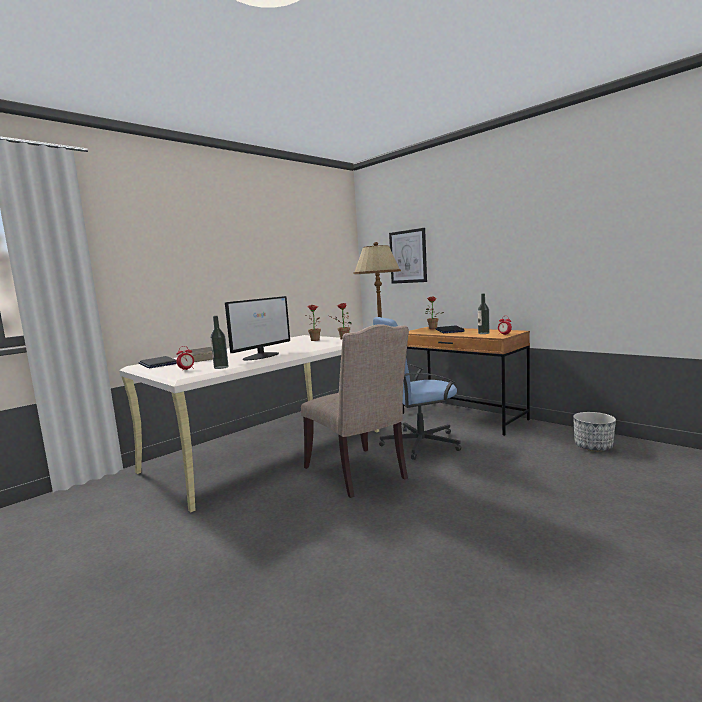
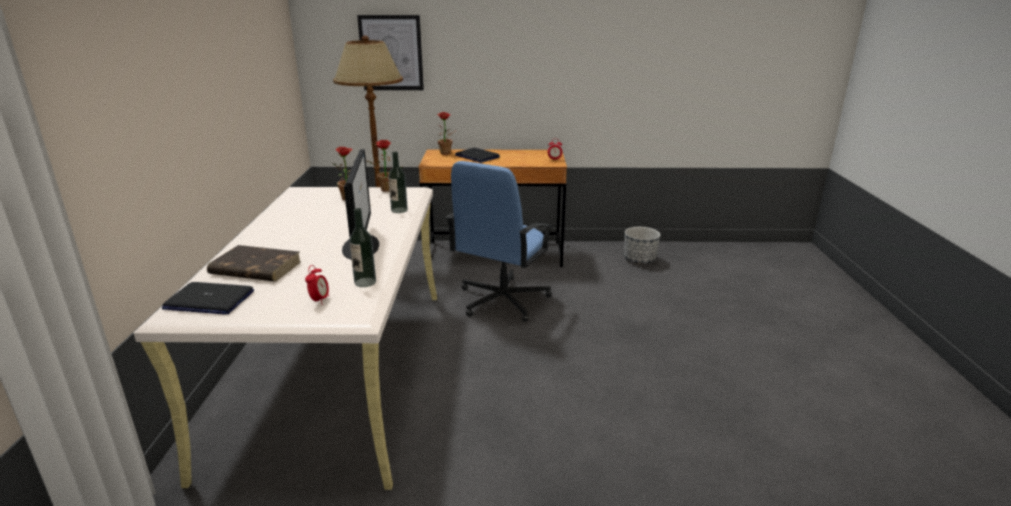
camera: 45 degrees left, 15 degrees up
beige chair [301,324,409,498] -> none
bottle [478,293,490,334] -> bottle moved to [388,151,408,213]

